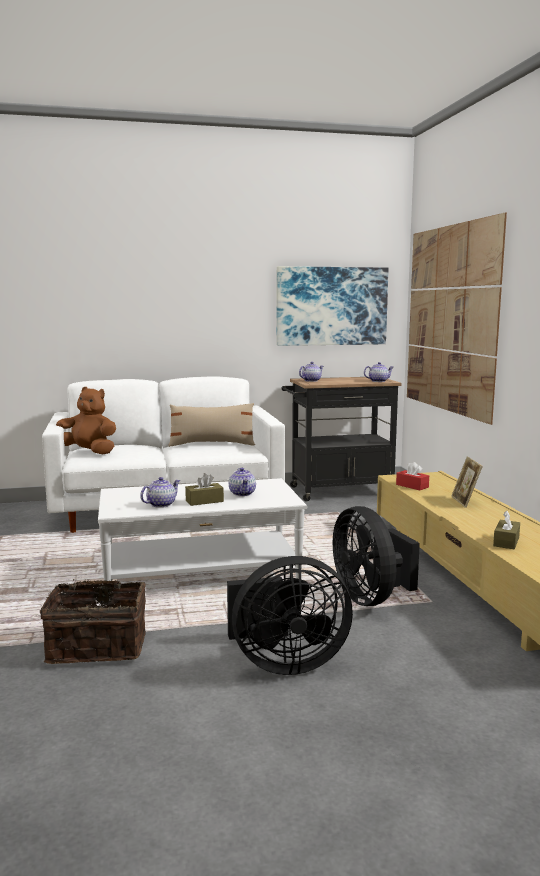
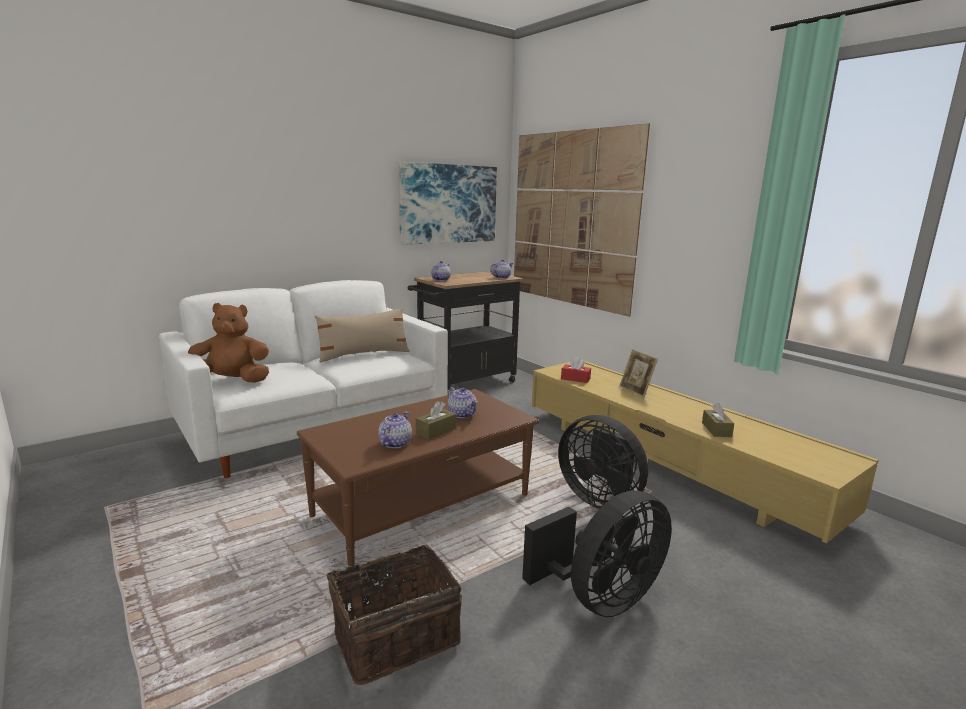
camera: 25 degrees left, 5 degrees up
white coffee table [98,478,307,581] -> brown coffee table [297,389,539,566]

